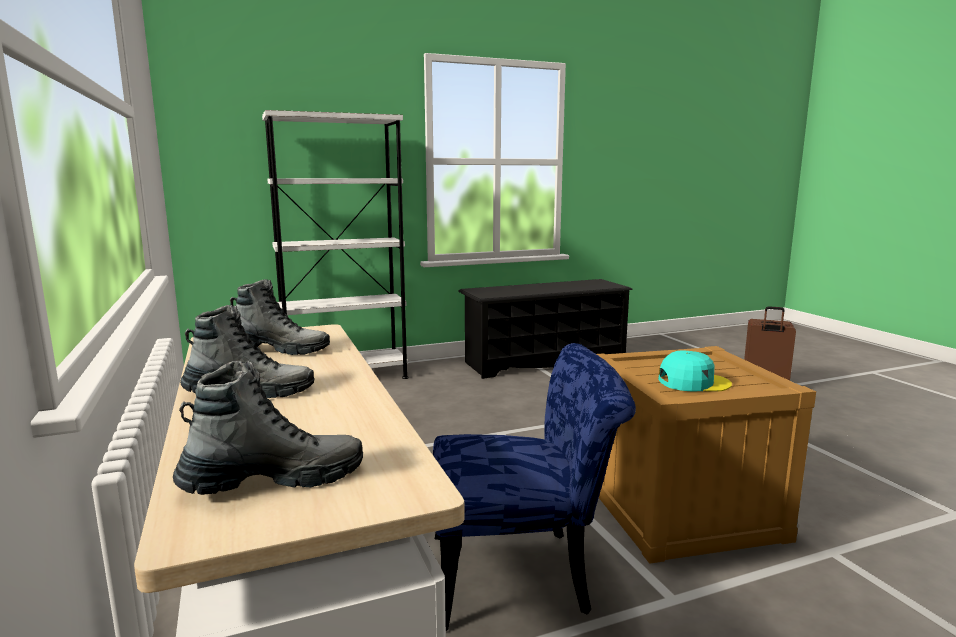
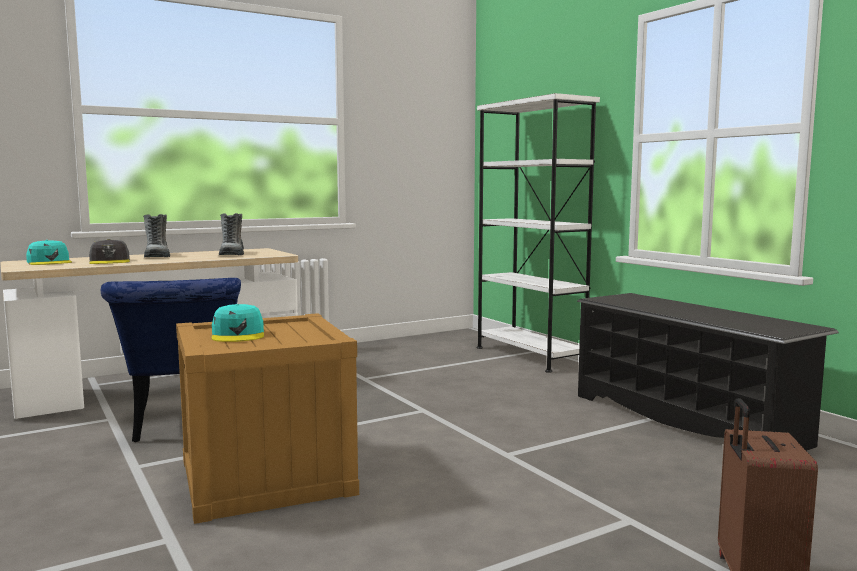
camera: 80 degrees right, 5 degrees down
boot [173,361,363,495] -> turquoise cap [26,240,72,265]
none -> grey cap [89,239,130,264]

